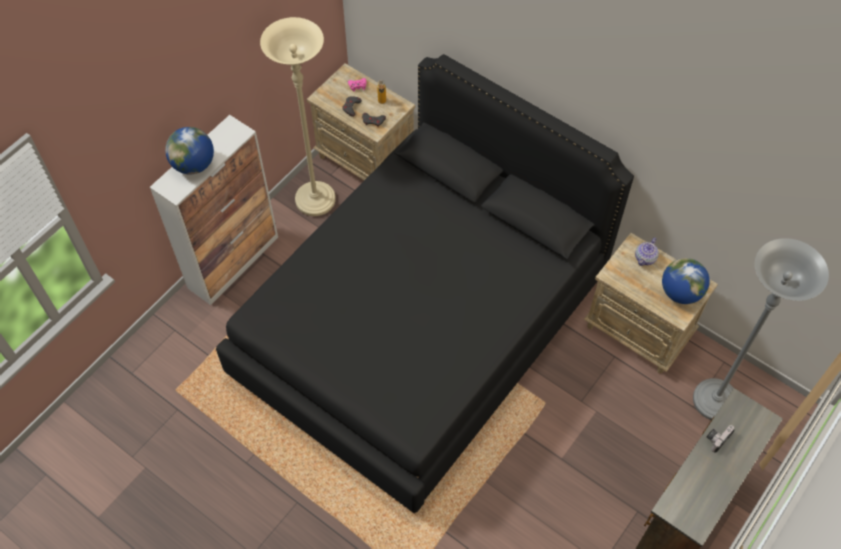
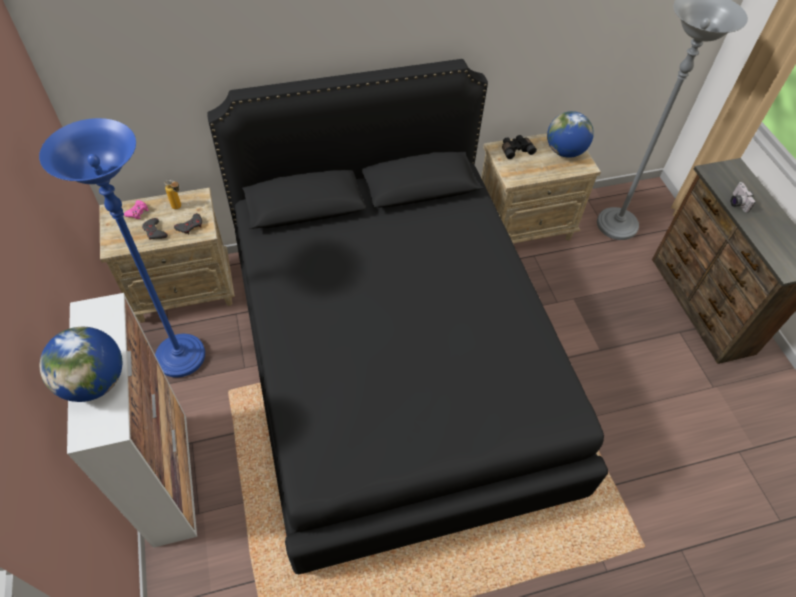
camera: 55 degrees left, 5 degrees down
beige floor lamp [260,17,336,216] -> blue floor lamp [39,118,205,378]
teapot [635,237,659,266] -> black binoculars [502,135,537,159]

